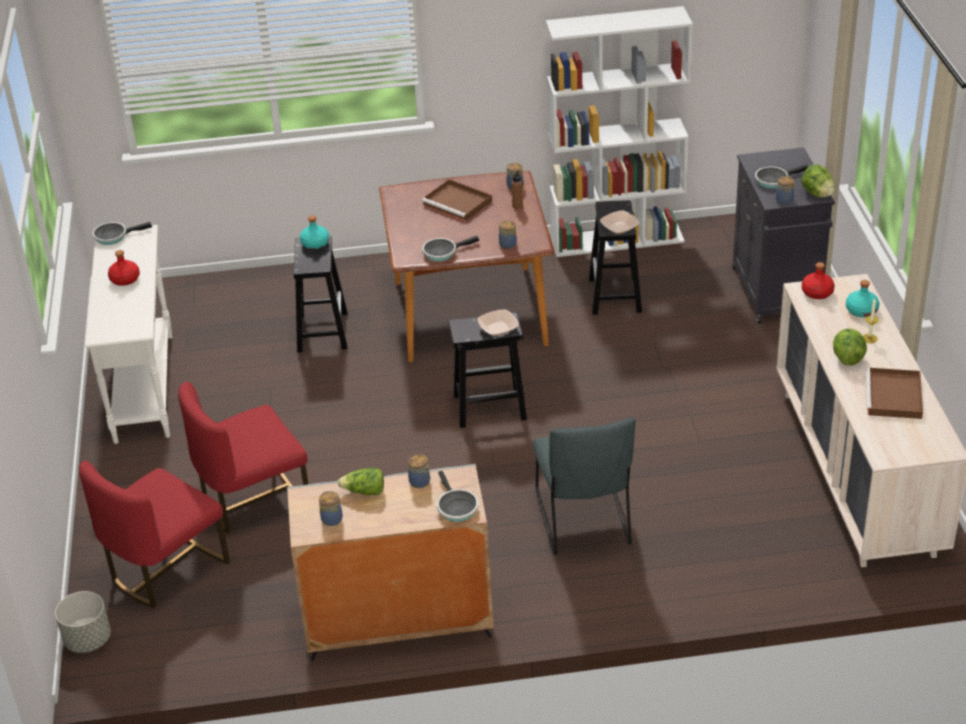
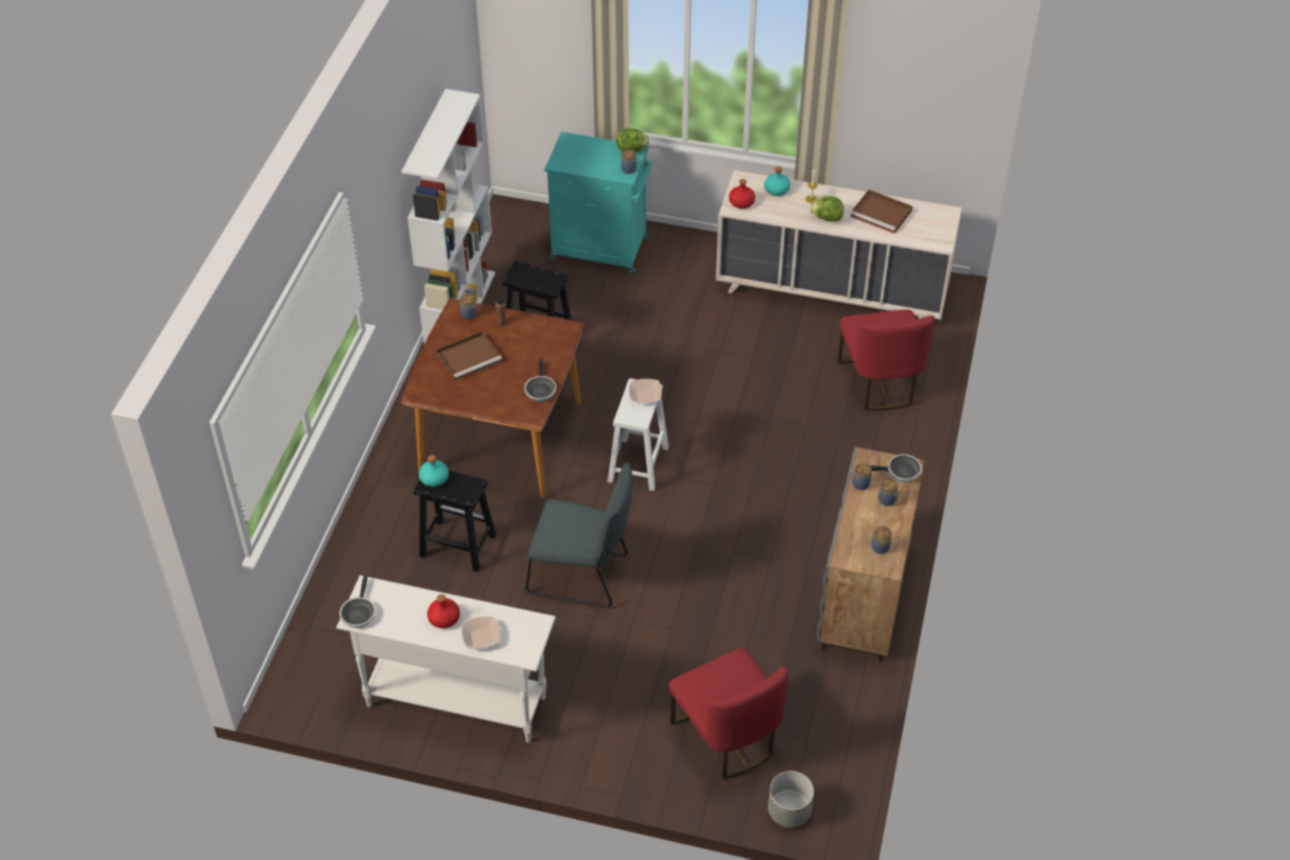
camera: 70 degrees left, 10 degrees up
red chair [178,382,308,534] -> red chair moved to [837,310,935,411]
lettuce [337,468,384,495] -> none
black stool [449,312,527,428] -> white stool [608,379,669,491]
jar [499,221,517,249] -> jar moved to [878,479,899,506]
grey chair [532,418,636,555] -> grey chair moved to [526,463,633,607]
bowl [600,210,639,234] -> bowl moved to [462,616,500,649]
black cabinet [732,147,835,324] -> turquoise cabinet [544,132,652,273]
frying pan [755,164,808,189] -> none

